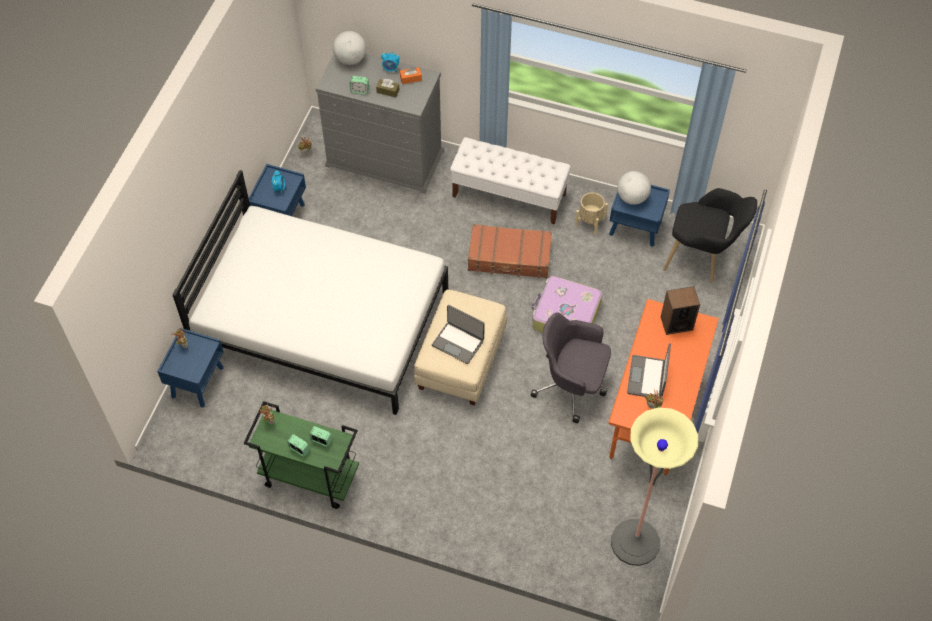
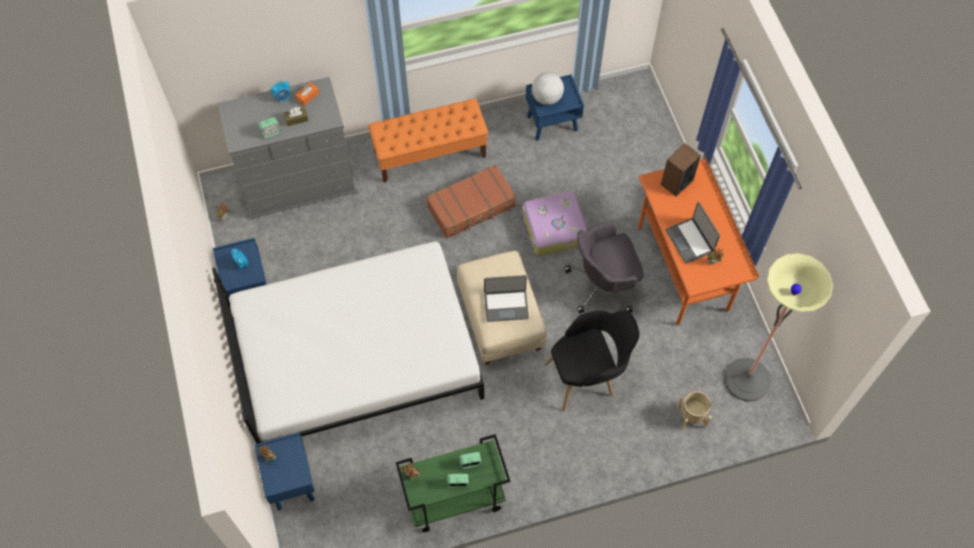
camera: 35 degrees left, 5 degrees up
globe [333,31,366,65] -> none
white bench [450,137,571,224] -> orange bench [368,98,488,183]
beige planter [575,192,608,235] -> beige planter moved to [676,391,712,431]
black armchair [663,188,757,282] -> black armchair moved to [544,311,639,412]

